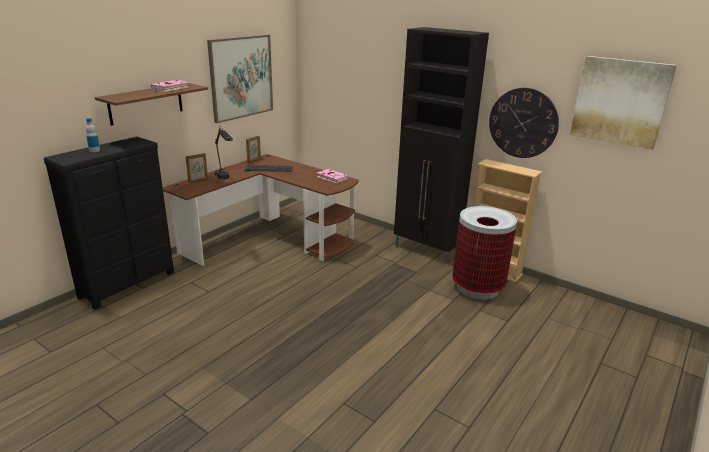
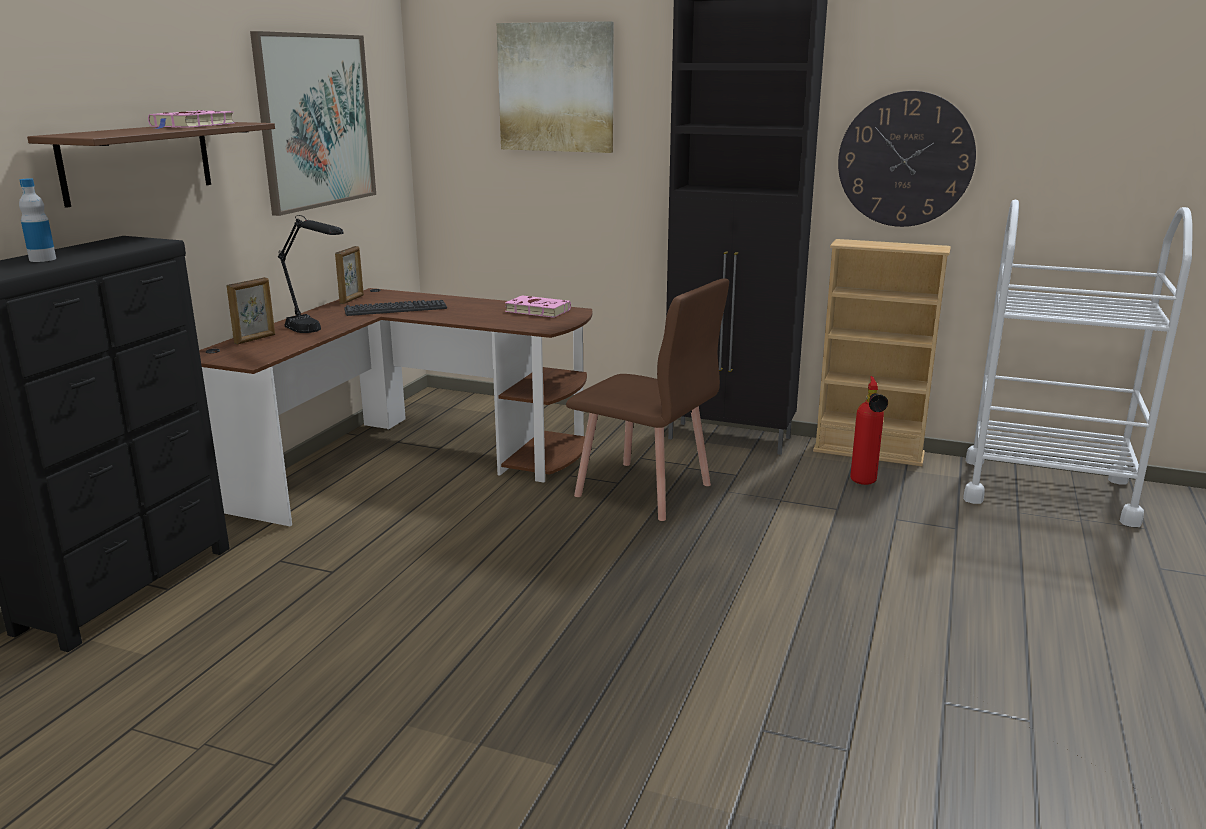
camera: 15 degrees left, 5 degrees down
trash can [452,206,517,300] -> fire extinguisher [850,376,888,485]
picture [570,56,677,150] -> picture moved to [497,21,613,153]
none -> brown chair [566,278,729,521]
none -> white cart [963,200,1193,527]

